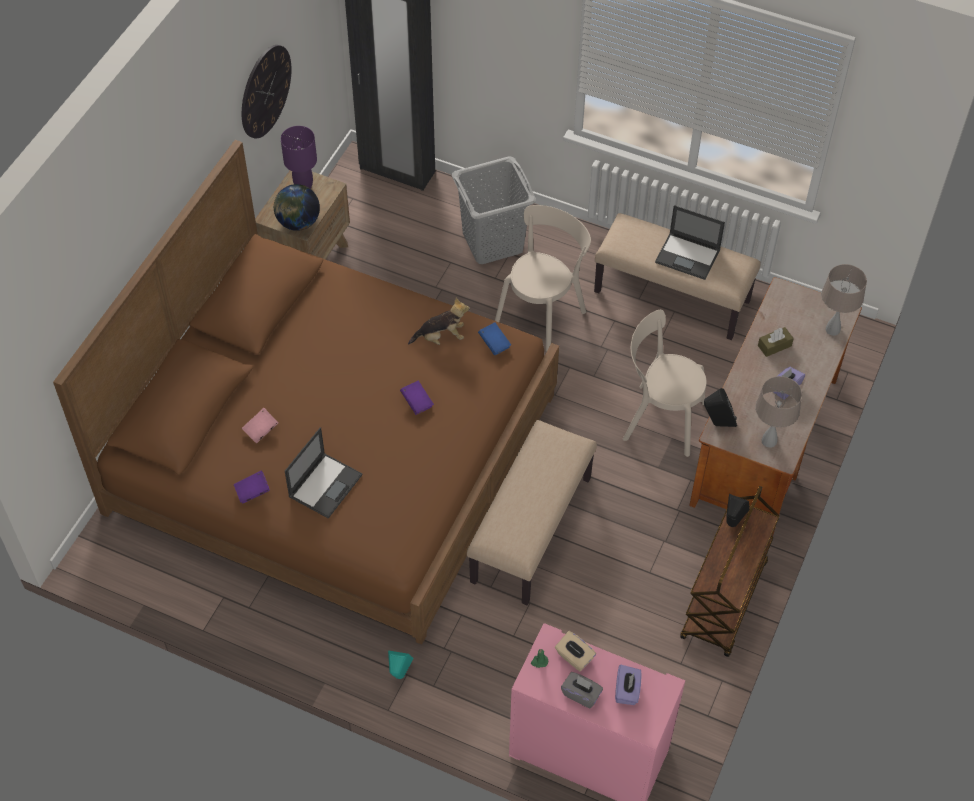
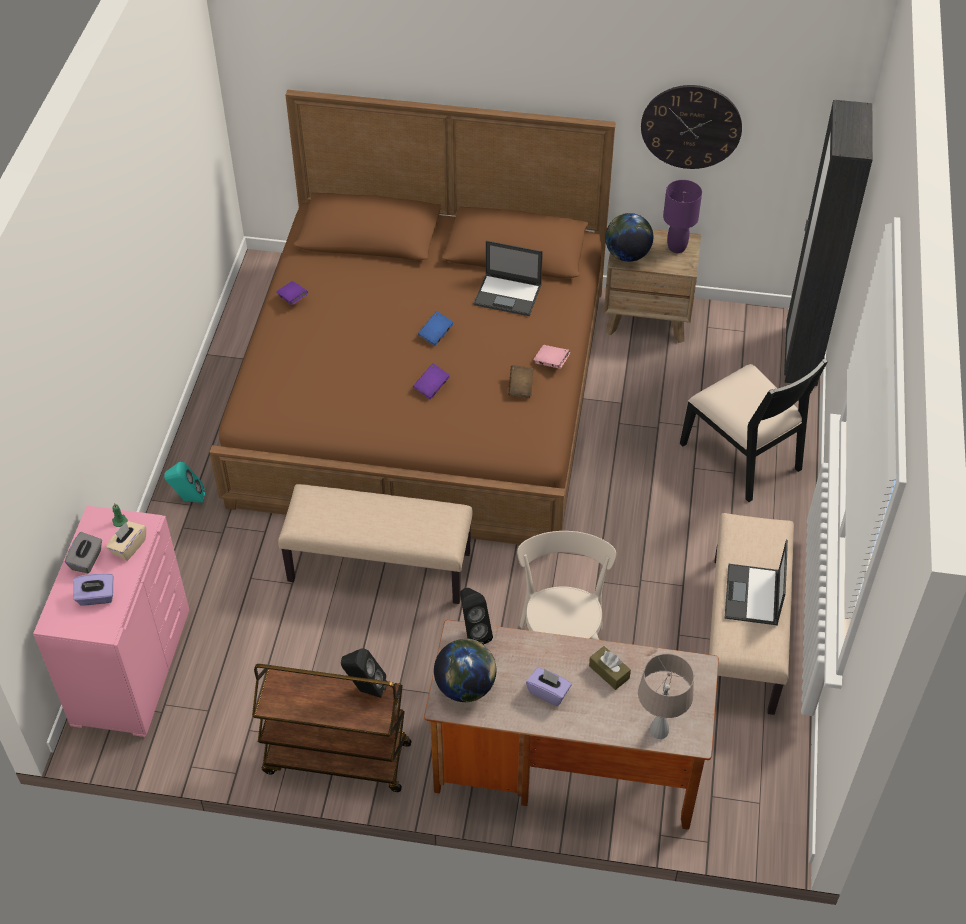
camera: 75 degrees right, 5 degrees down
pink book [242,408,278,443] -> pink book moved to [534,345,570,369]
laptop [285,427,362,519] -> laptop moved to [474,240,543,316]
plush toy [408,298,469,345] -> brown book [508,365,534,398]
grey laundry basket [452,156,536,264] -> black chair [680,358,828,502]
blue book [478,323,511,355] -> blue book moved to [418,311,453,346]
beige chair [495,205,591,352] -> none
beige table lamp [755,376,802,448] -> globe [434,639,496,703]

